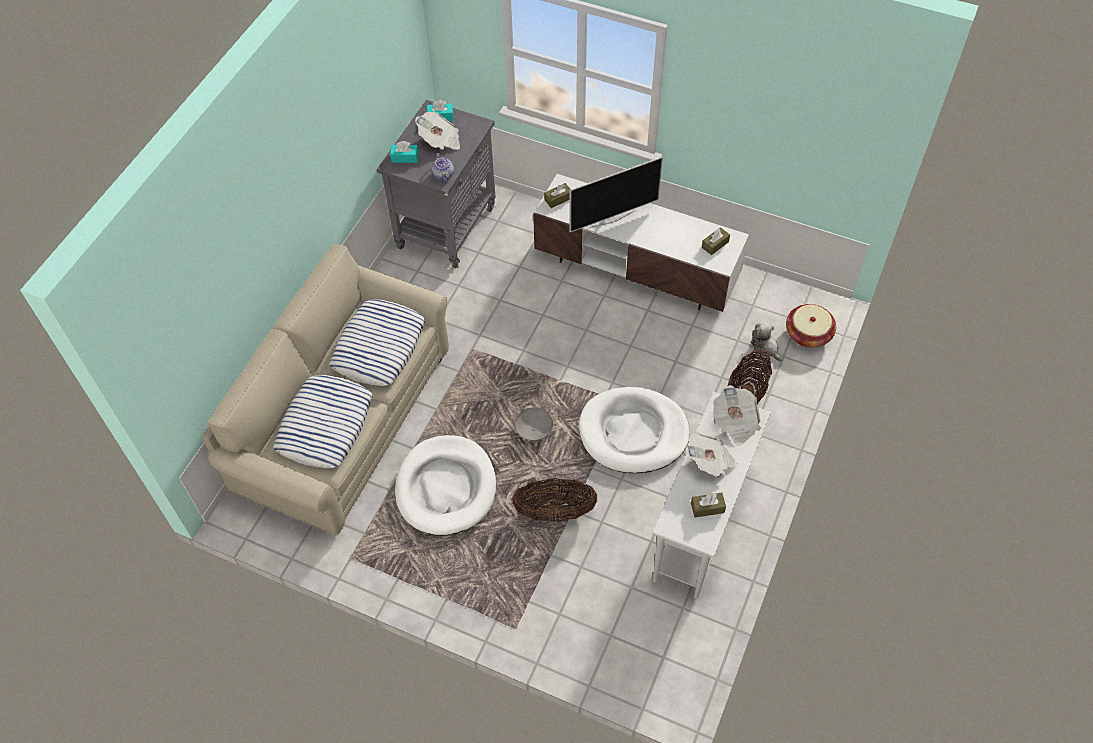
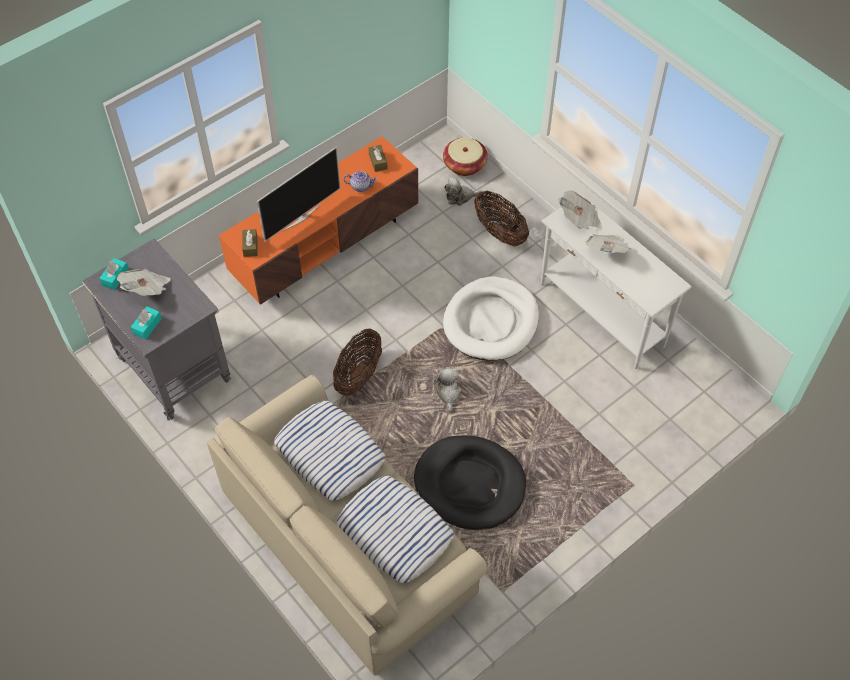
camera: 65 degrees left, 0 degrees up
white dog bed [395,435,496,536] -> black dog bed [414,435,526,530]
teapot [432,153,454,181] -> teapot moved to [343,171,377,192]
basket [513,478,597,522] -> basket moved to [333,328,382,396]
grey bowl [515,407,553,441] -> plush toy [433,367,462,412]
white tv stand [533,174,749,312] -> orange tv stand [219,136,418,305]
television [569,156,663,232] -> television turned 45 degrees clockwise [257,147,341,242]
brown tissue box [691,493,726,517] -> none

